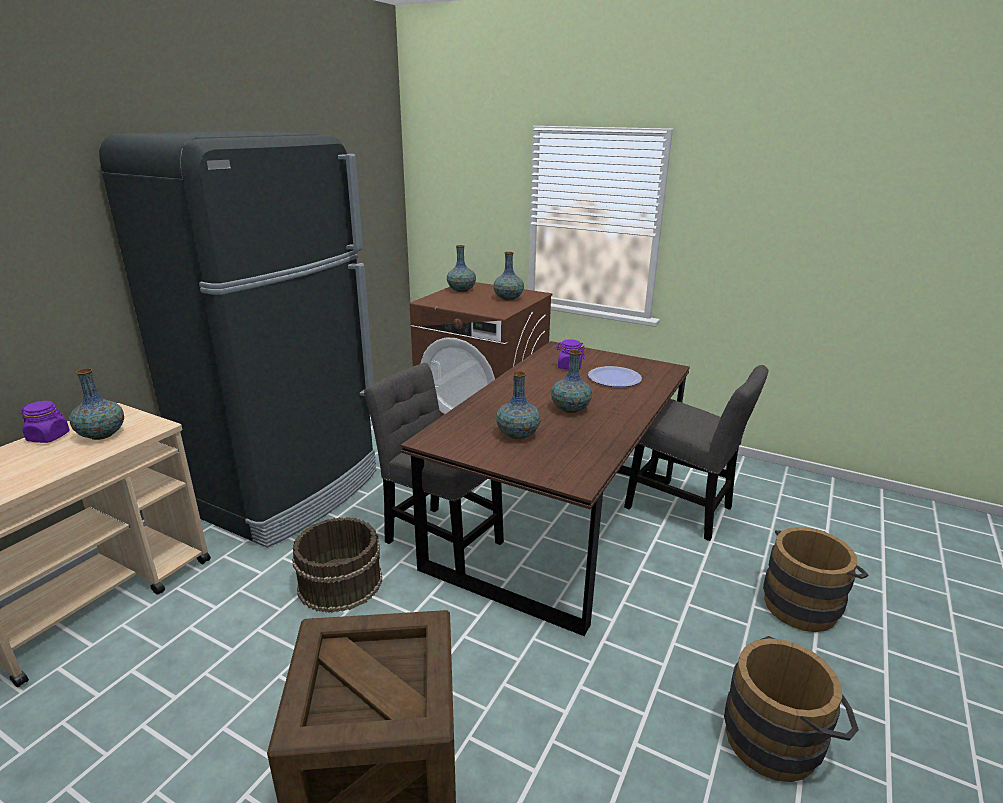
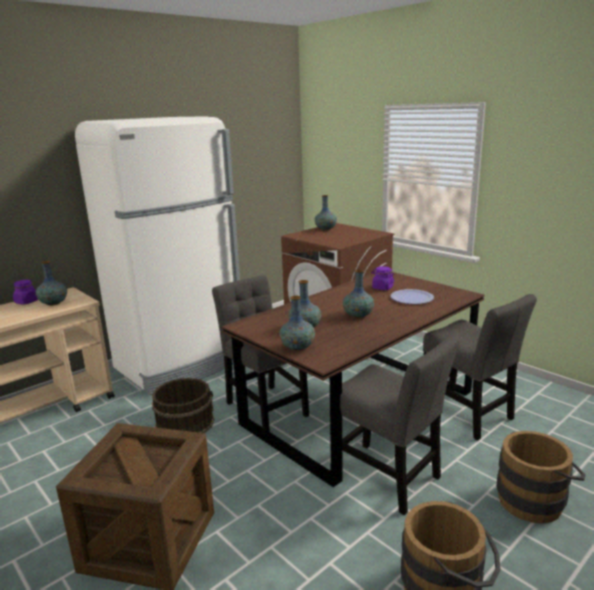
camera: 20 degrees right, 5 degrees down
black fridge [99,131,376,548] -> white fridge [75,116,240,395]
vase [493,252,524,301] -> vase moved to [280,296,315,351]
none -> grey chair [330,335,460,515]

